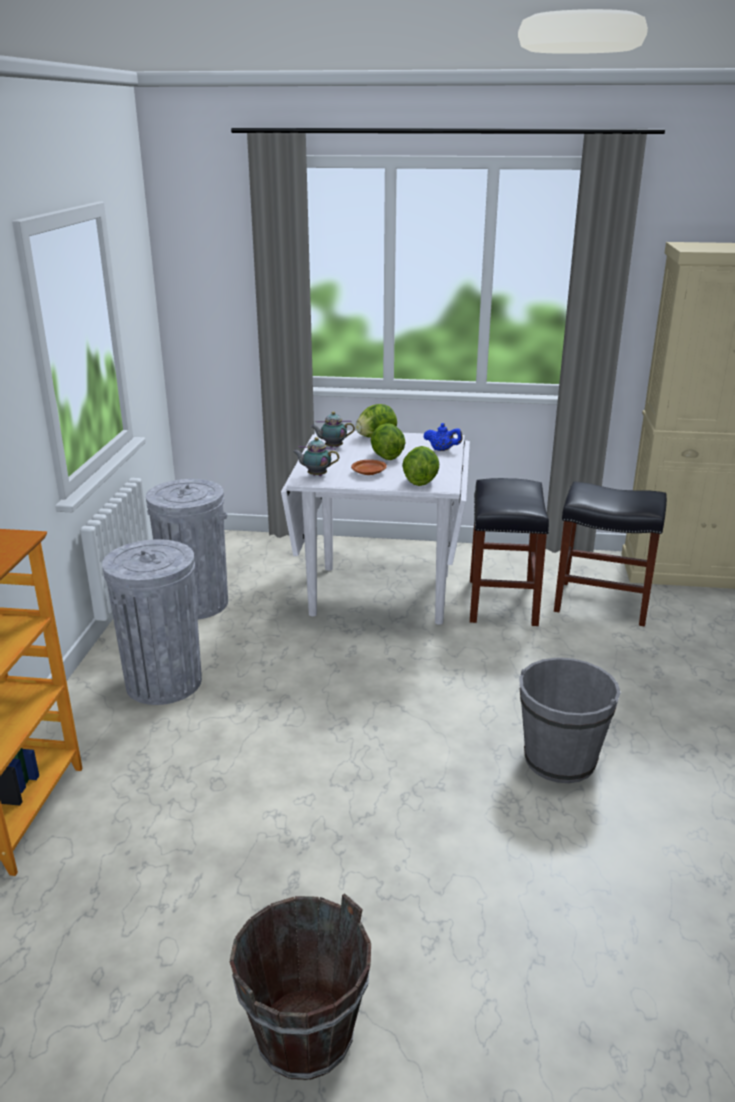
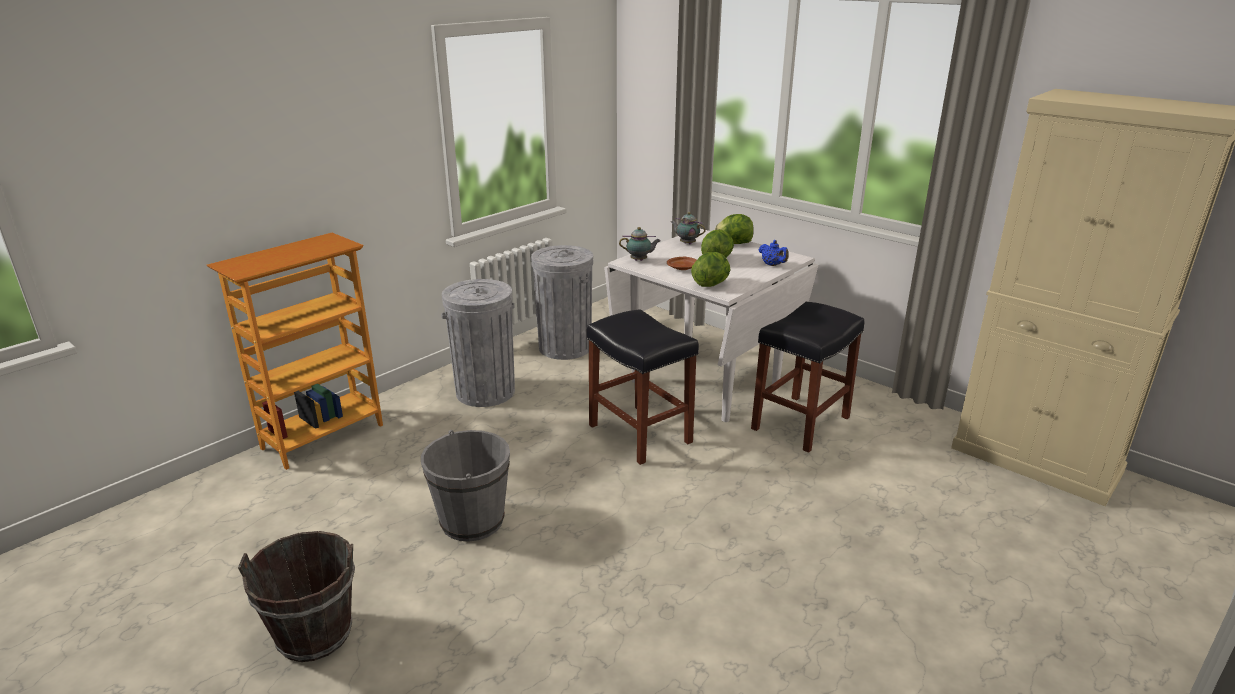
camera: 35 degrees right, 0 degrees up
teapot [293,437,339,476] -> teapot turned 135 degrees clockwise [619,227,660,261]
grey bucket [519,658,621,783] -> grey bucket moved to [421,430,510,542]
black stool [554,482,667,627] -> black stool moved to [587,309,699,465]

